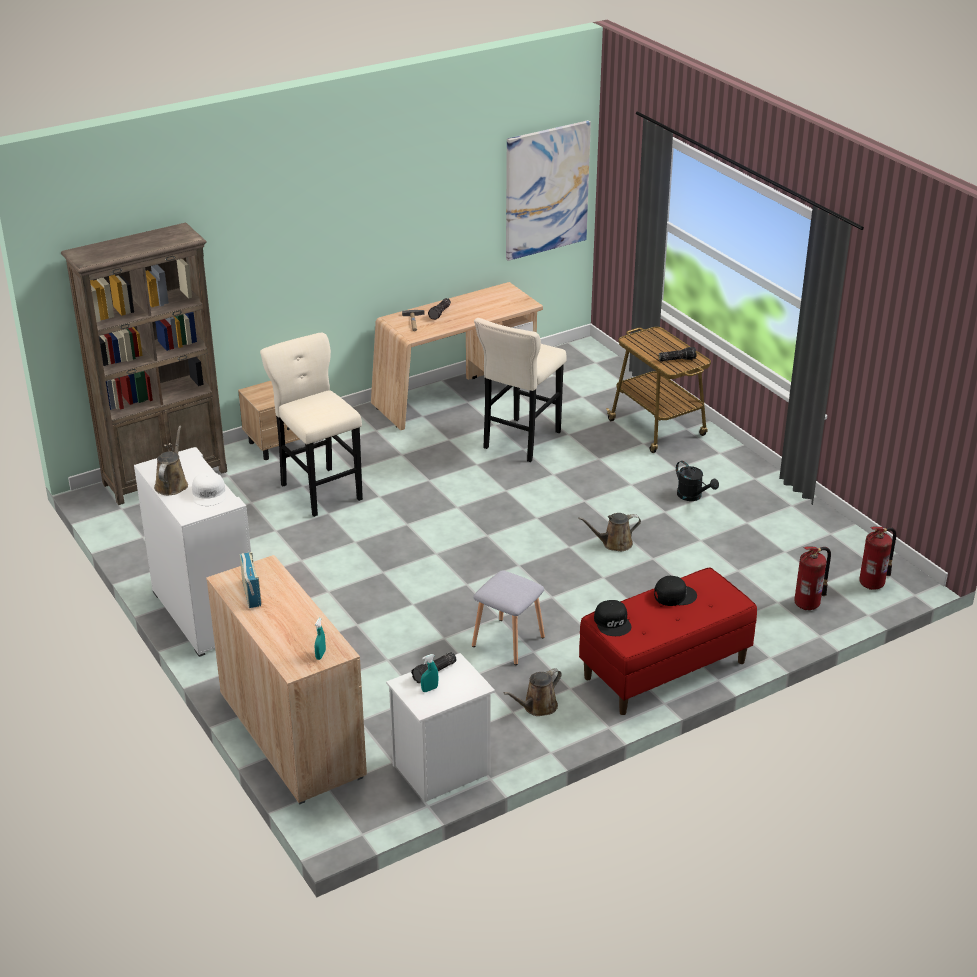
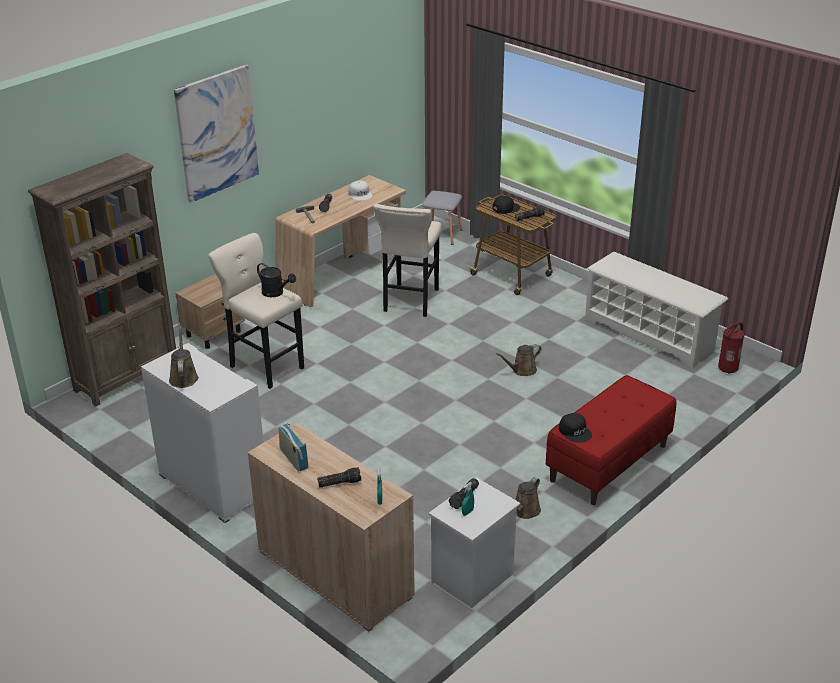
camera: 15 degrees left, 0 degrees up
white cap [192,472,226,506] -> white cap moved to [348,181,373,201]
grey stool [472,570,545,665] -> grey stool moved to [422,191,462,245]
picture [506,120,591,261] -> picture moved to [174,64,259,203]
black cap [654,576,697,606] -> black cap moved to [493,196,520,214]
black watering can [676,461,719,501] -> black watering can moved to [257,263,296,297]
fire extinguisher [794,546,831,610] -> none
none -> flashlight [317,467,361,487]
none -> white shoe rack [585,252,728,369]

